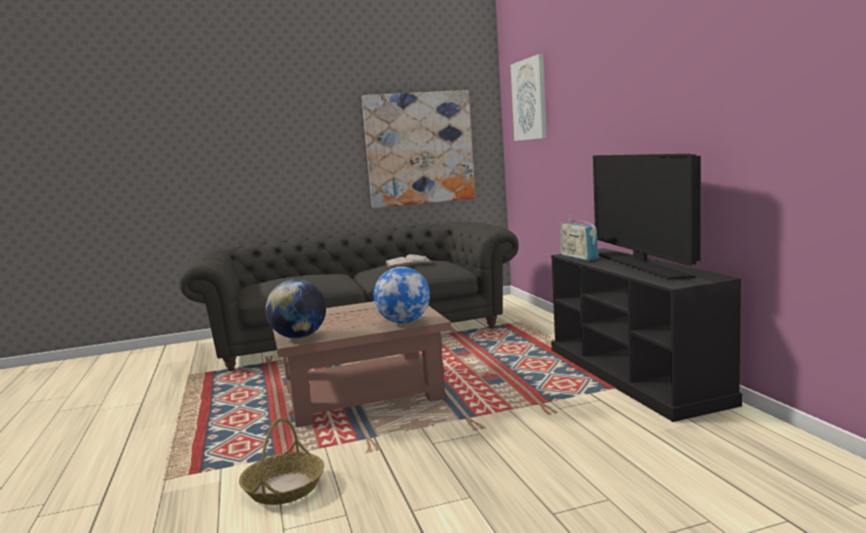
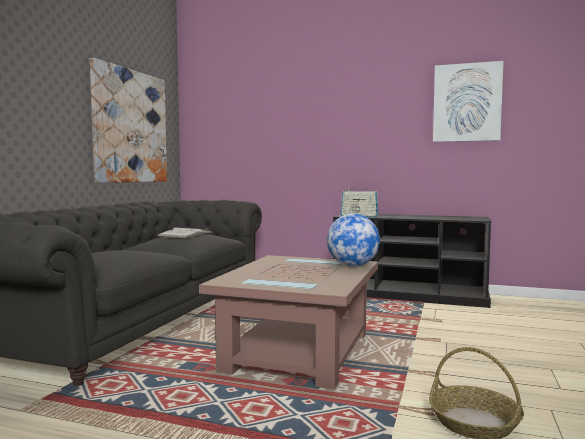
camera: 55 degrees left, 5 degrees down
globe [266,279,326,338] -> none
picture [511,54,547,141] -> picture moved to [433,61,504,142]
television [593,154,701,280] -> none

